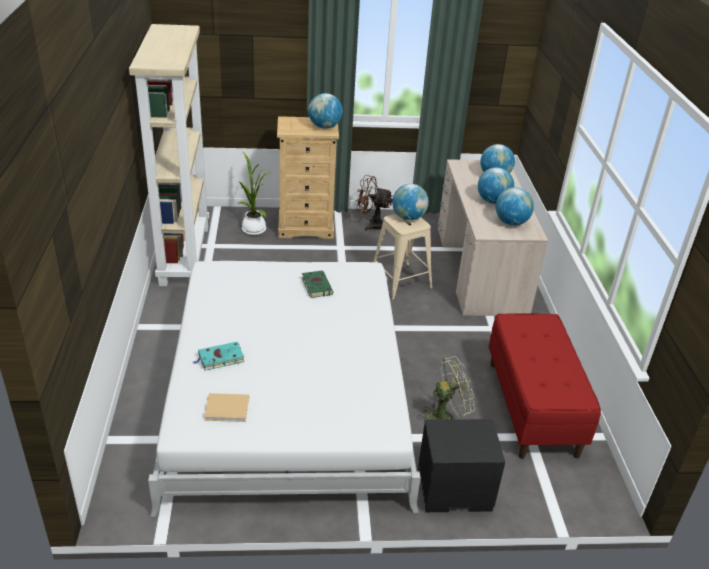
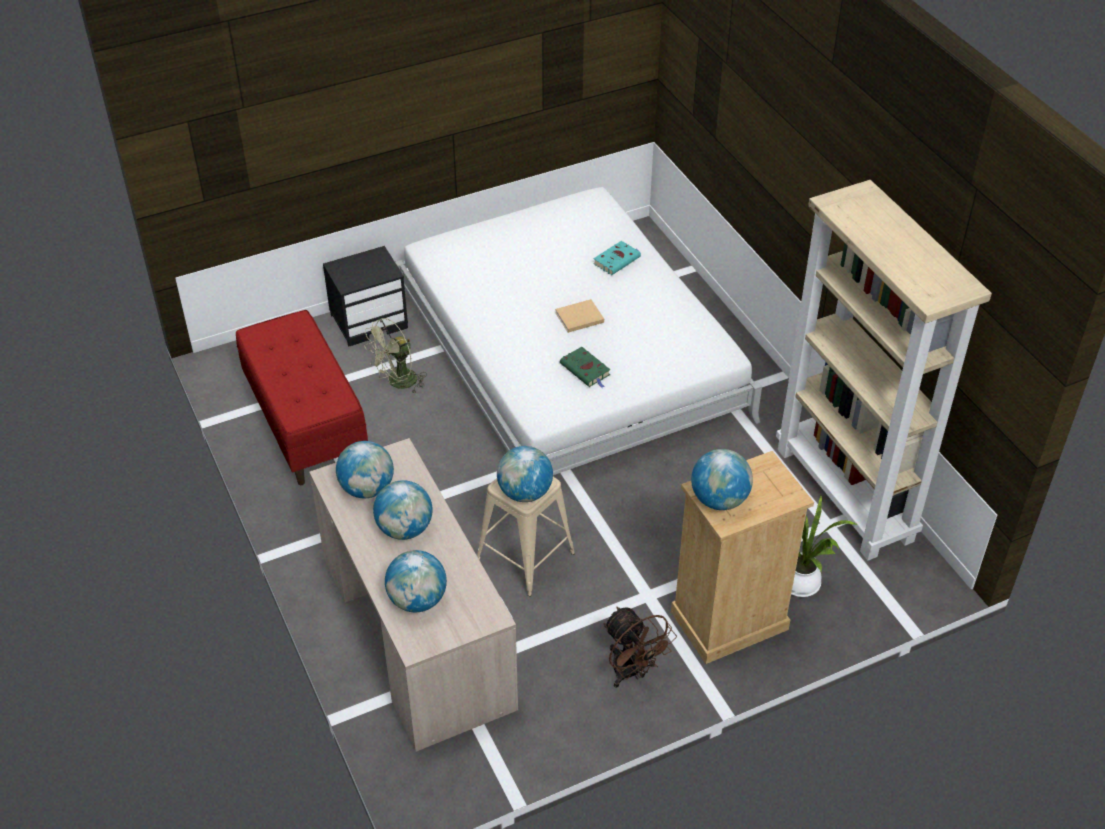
camera: 160 degrees right, 10 degrees up
beige book [204,393,249,422] -> beige book moved to [555,299,604,333]
brown fan [356,175,393,231] -> brown fan turned 60 degrees clockwise [603,607,677,688]

